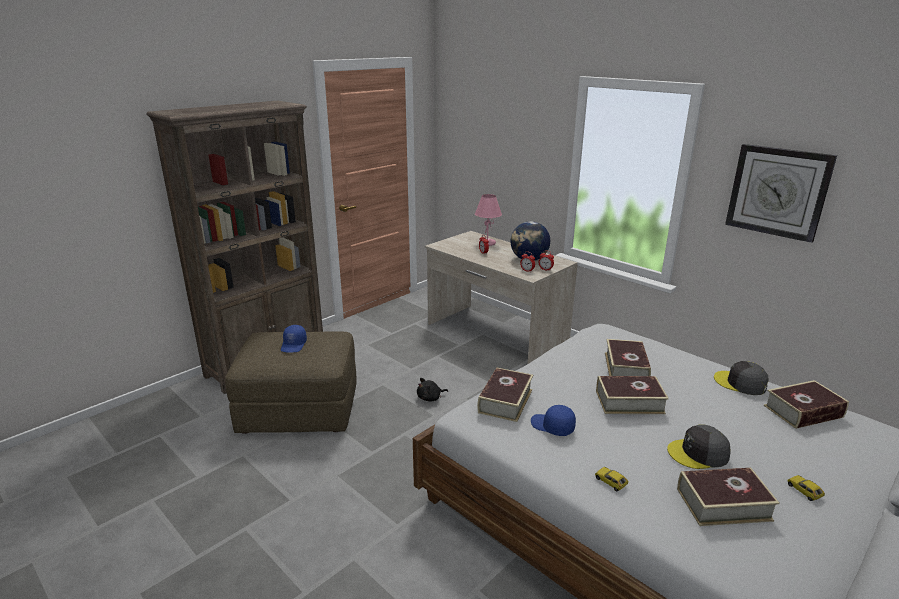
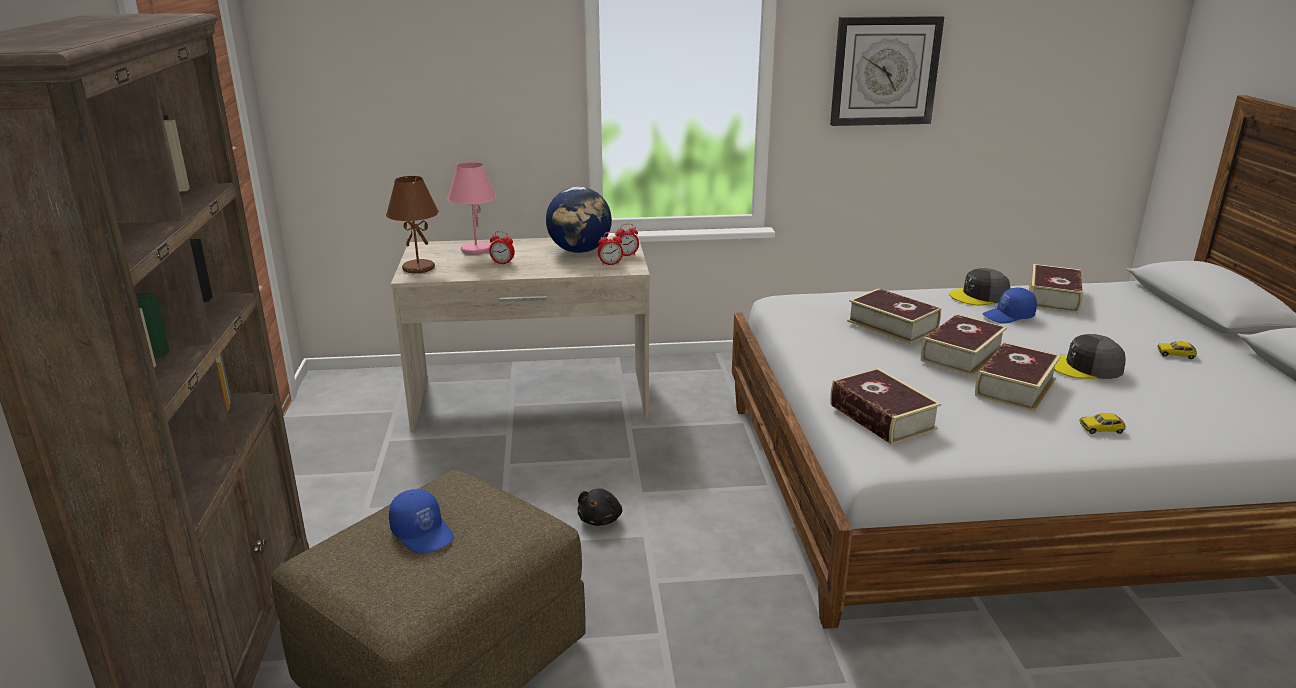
camera: 50 degrees left, 0 degrees up
blue cap [531,405,576,436] -> blue cap moved to [983,288,1037,324]
grey cap [667,424,730,469] -> grey cap turned 60 degrees clockwise [1054,334,1126,379]
book [677,468,779,526] -> book moved to [975,342,1061,412]
none -> brown table lamp [386,176,439,273]

